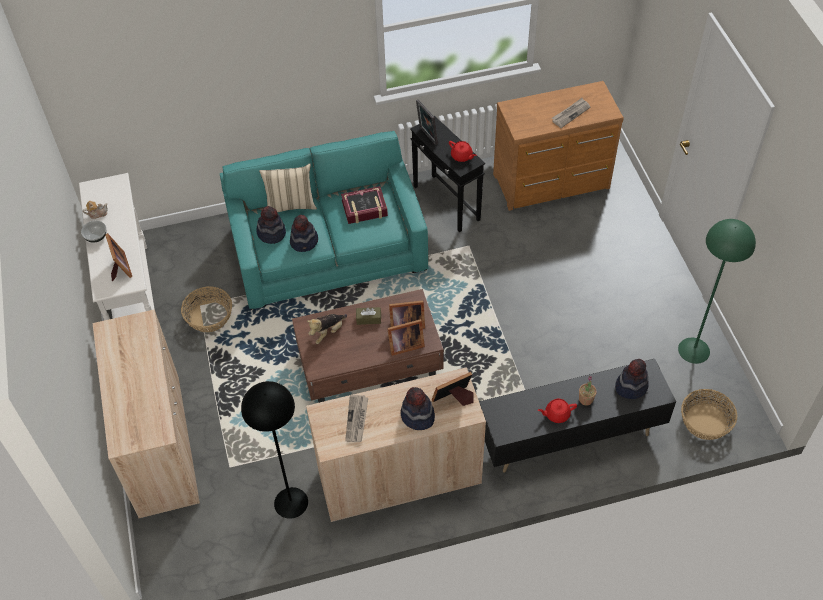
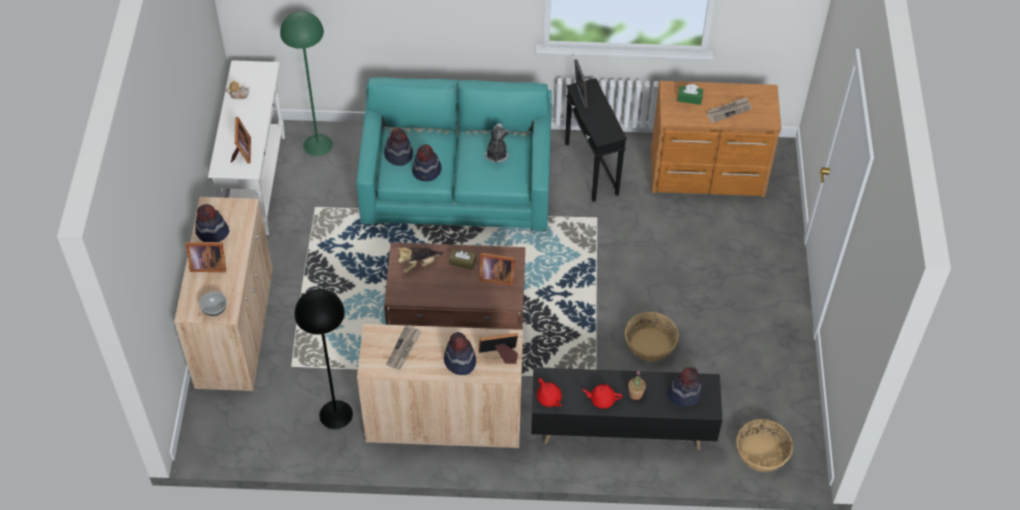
camera: 15 degrees right, 0 degrees up
bowl [81,221,106,243] -> bowl moved to [199,292,227,316]
basket [181,286,232,332] -> basket moved to [625,312,679,361]
beige pillow [259,163,317,212] -> none
book [341,186,388,224] -> plush toy [485,123,510,163]
picture frame [387,319,425,356] -> picture frame moved to [186,242,226,272]
red teapot [449,141,477,162] -> red teapot moved to [537,378,562,407]
green floor lamp [678,219,756,364] -> green floor lamp moved to [280,11,333,156]
none -> hat [195,204,229,242]
none -> green tissue box [678,84,703,105]

